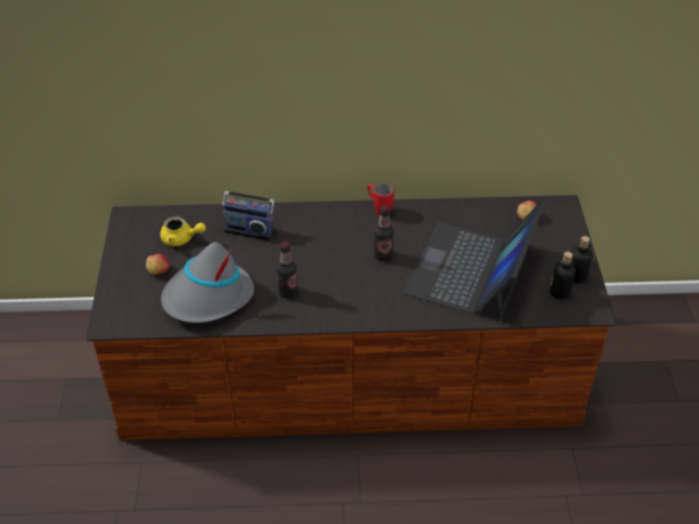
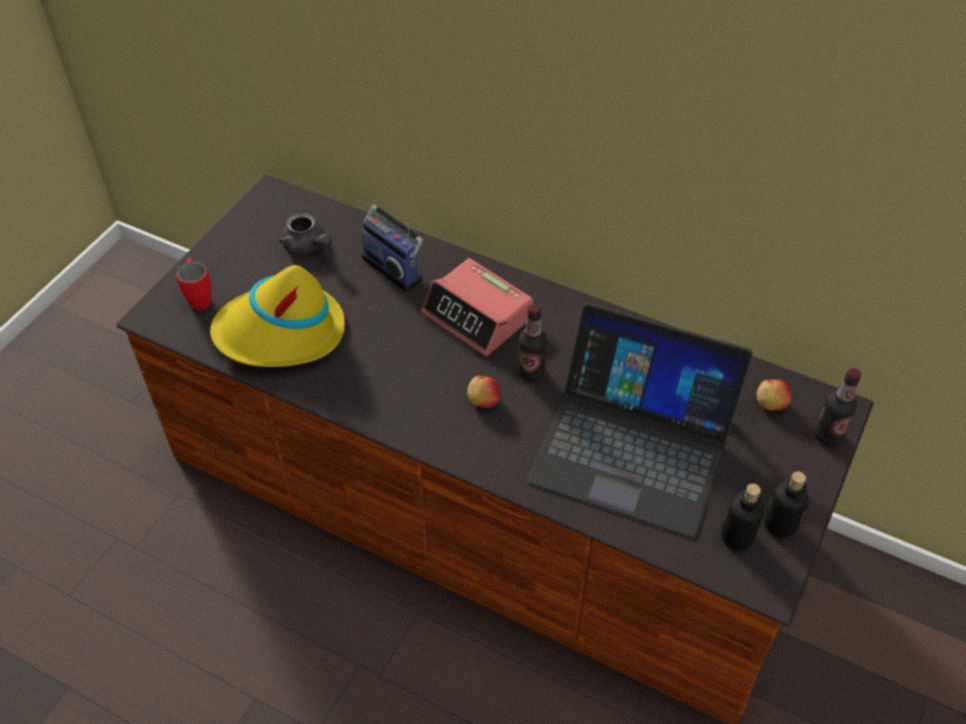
camera: 30 degrees right, 5 degrees up
apple [146,253,169,275] -> apple moved to [467,376,500,408]
yellow teapot [160,216,206,246] -> grey teapot [279,213,332,254]
grey hat [161,242,254,323] -> yellow hat [210,265,345,367]
bottle [276,241,298,298] -> bottle moved to [815,368,861,446]
red mug [367,183,394,216] -> red mug moved to [177,258,211,310]
laptop [404,201,545,321] -> laptop turned 120 degrees counterclockwise [527,303,753,537]
none -> alarm clock [421,258,533,356]

